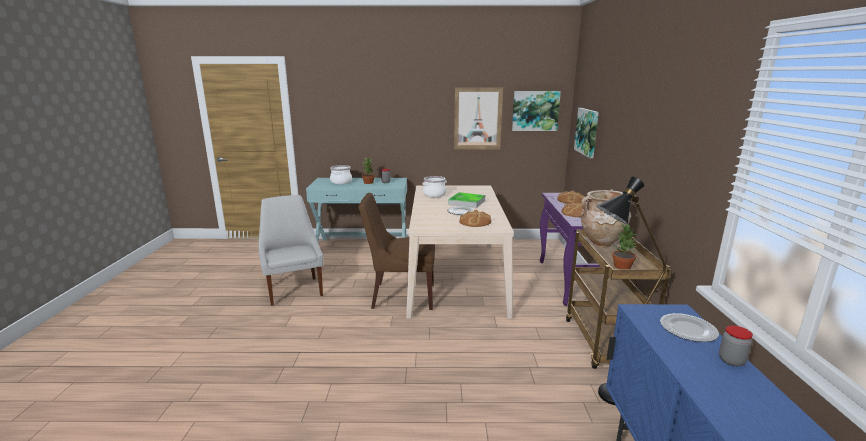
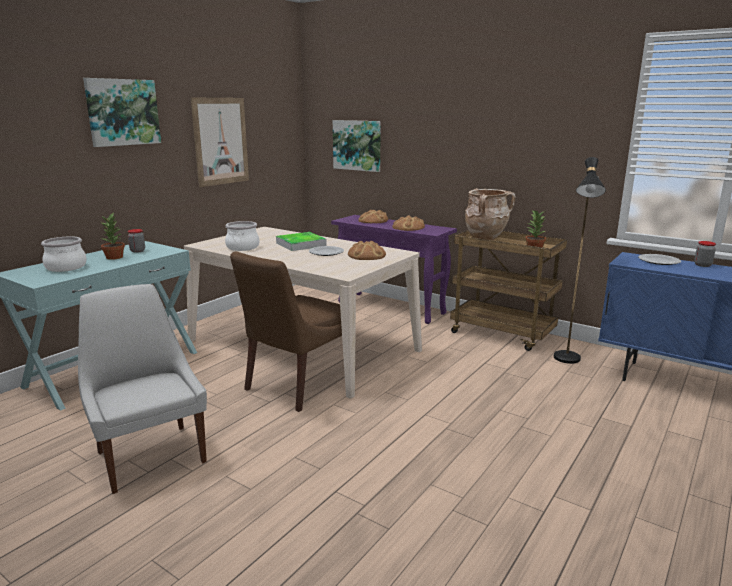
camera: 55 degrees left, 0 degrees up
white chair [259,195,323,306] -> white chair turned 45 degrees clockwise [78,284,207,494]
picture [512,91,561,131] -> picture moved to [83,78,161,147]

